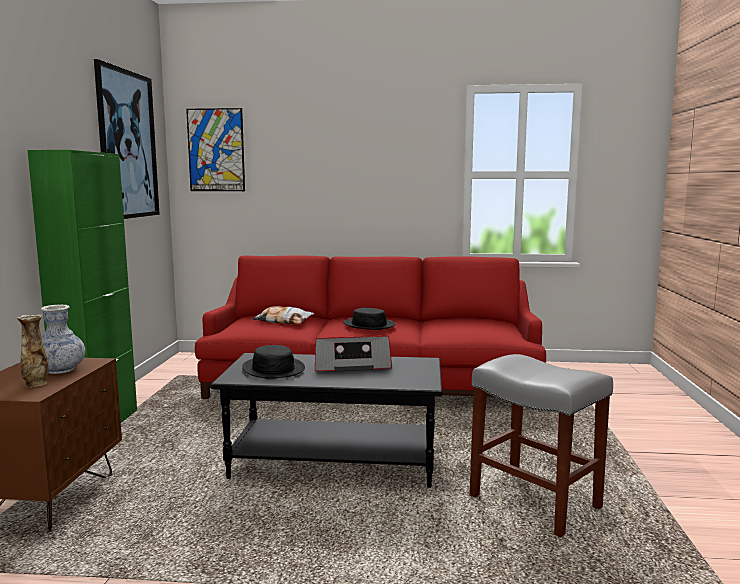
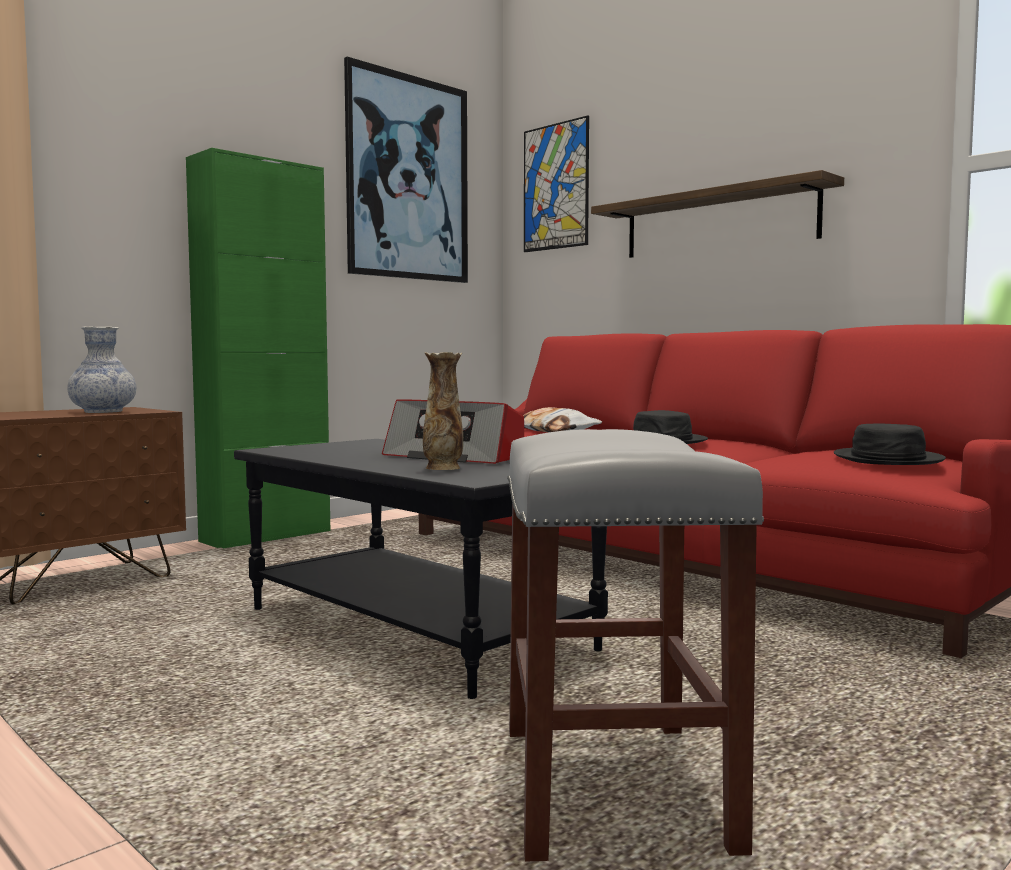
camera: 40 degrees right, 5 degrees down
vase [17,314,48,387] -> vase moved to [423,352,463,470]
black hat [242,345,305,378] -> black hat moved to [834,424,946,465]
none -> shelf [591,170,844,258]

